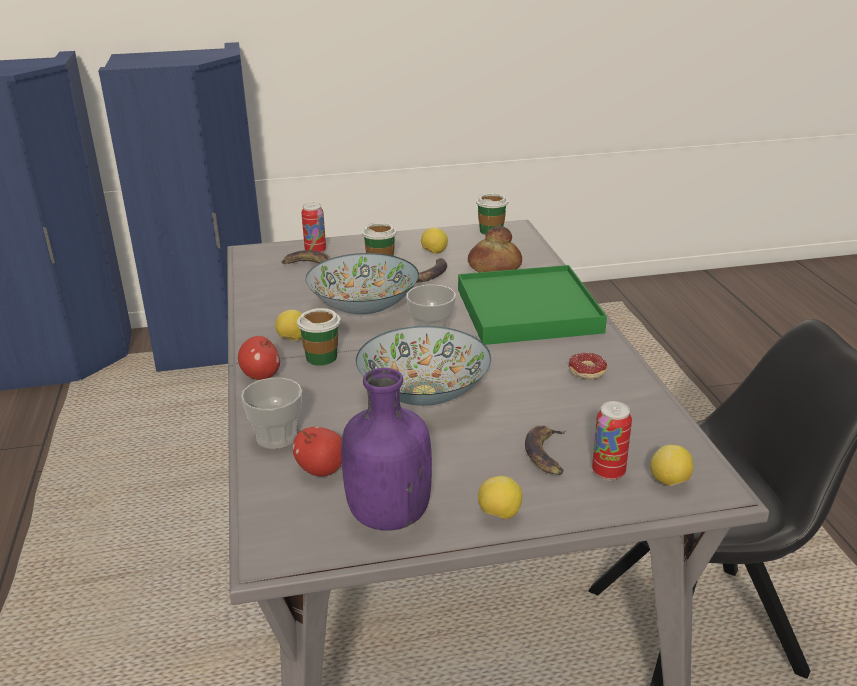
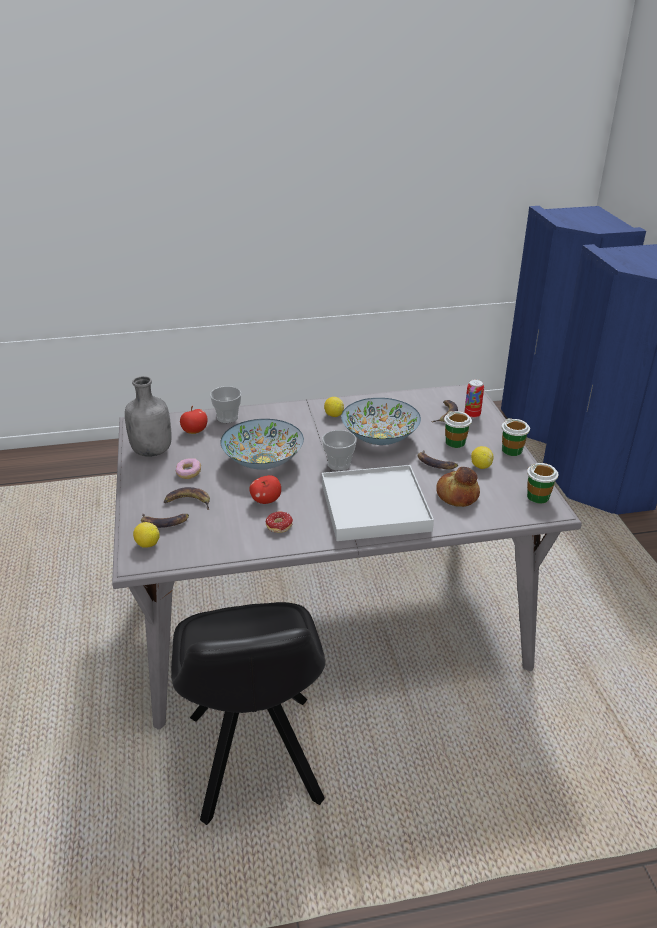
camera: 90 degrees right, 5 degrees up
apple [238,336,280,380] -> apple moved to [249,475,281,504]
cup [297,308,341,366] -> cup moved to [502,418,530,456]
purple bottle [341,368,432,531] -> grey bottle [125,376,171,457]
green tray [458,265,607,345] -> white tray [322,465,434,541]
lemon [478,476,522,519] -> none
can [592,401,632,480] -> banana [141,513,189,528]
none -> donut [176,458,201,479]

